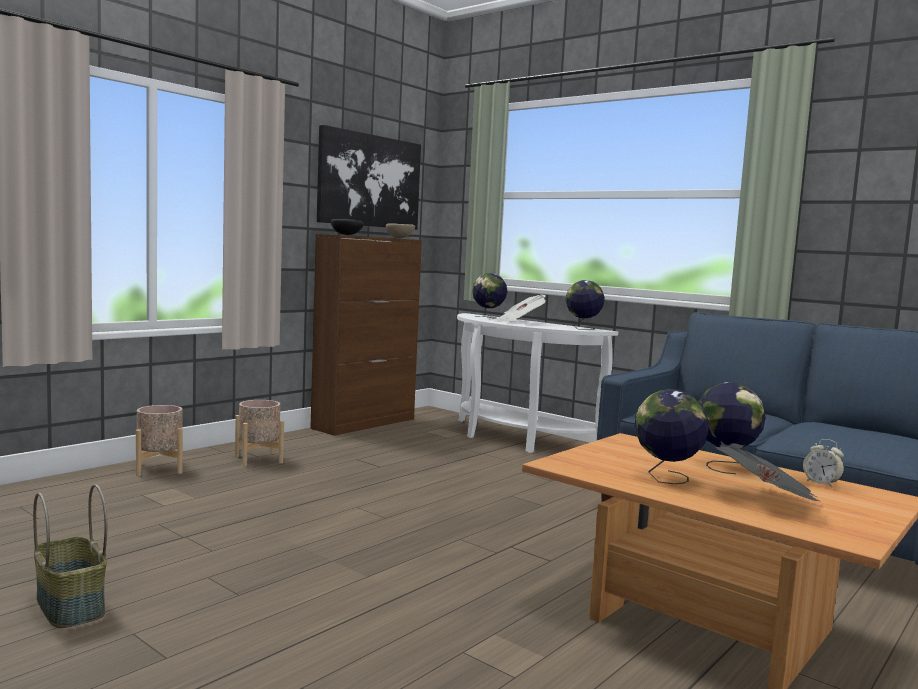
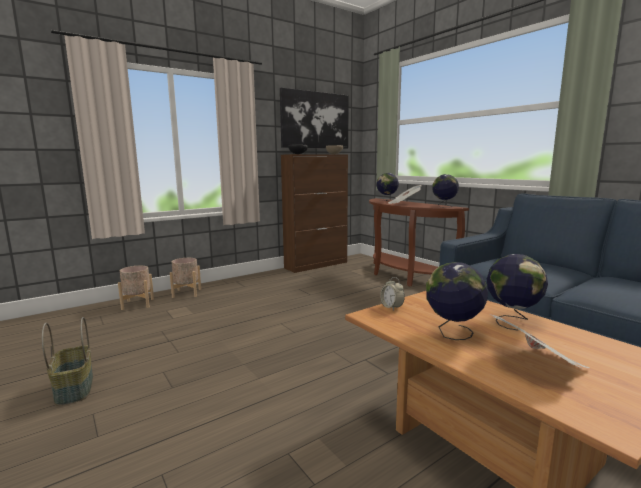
camera: 15 degrees right, 5 degrees up
beige planter [235,400,284,467] -> beige planter moved to [118,266,154,310]
white console table [457,313,618,453] -> brown console table [369,198,469,287]
alarm clock [803,439,844,487] -> alarm clock moved to [380,277,405,311]

